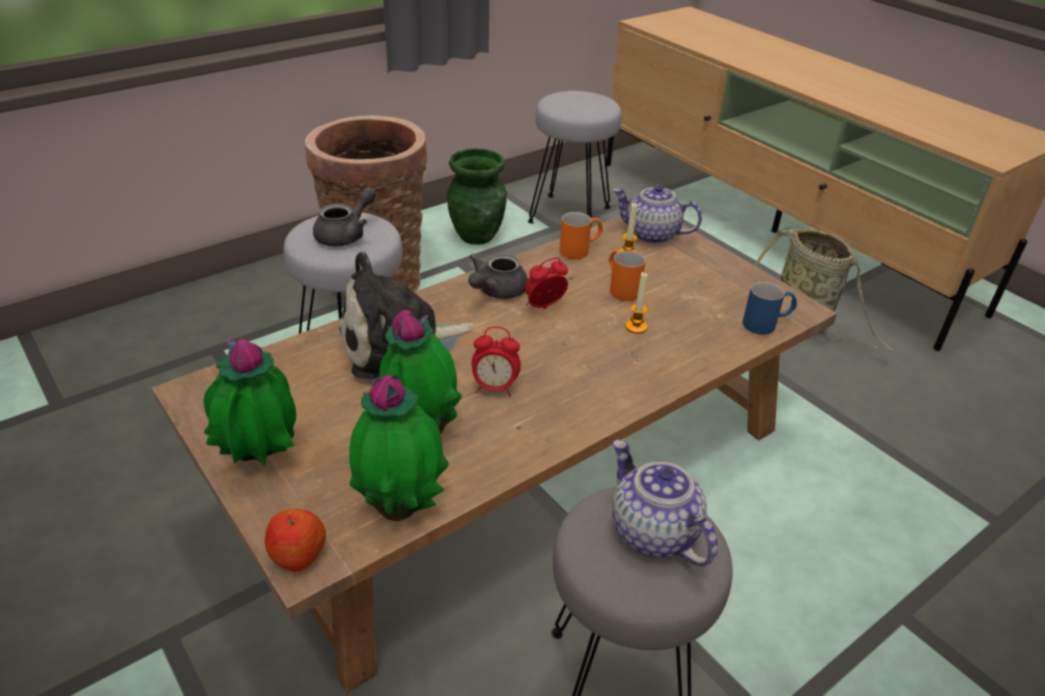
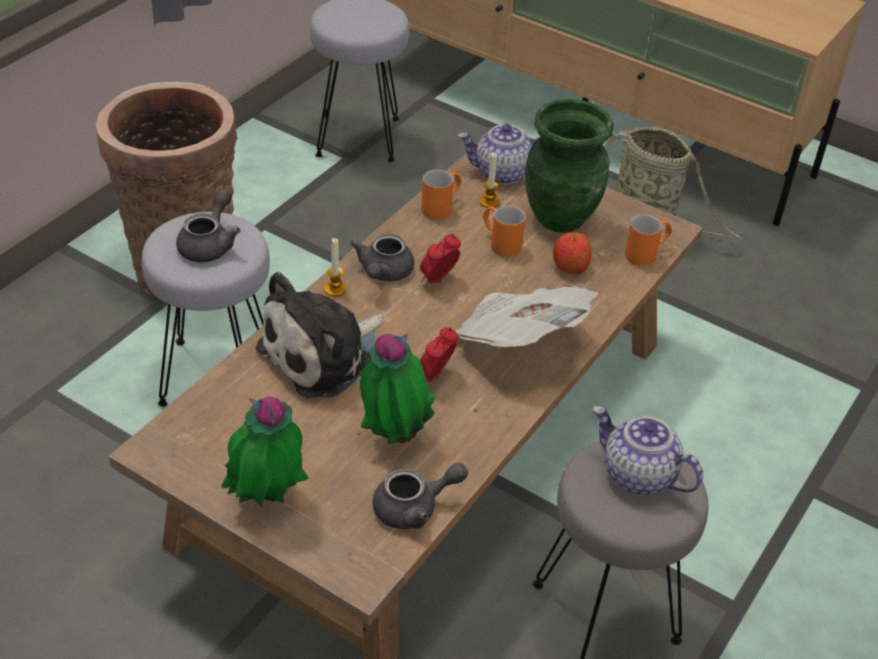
camera: 20 degrees left, 5 degrees up
apple [265,509,326,572] -> apple moved to [553,232,591,274]
potted plant [349,374,449,521] -> grey teapot [373,463,468,529]
green vase [447,148,507,245] -> green vase moved to [525,99,614,233]
alarm clock [472,327,521,396] -> alarm clock turned 135 degrees clockwise [420,327,458,382]
candle [625,272,647,334] -> candle moved to [324,238,346,296]
blue mug [743,282,797,335] -> orange mug [625,215,672,266]
none -> newspaper [454,286,598,347]

